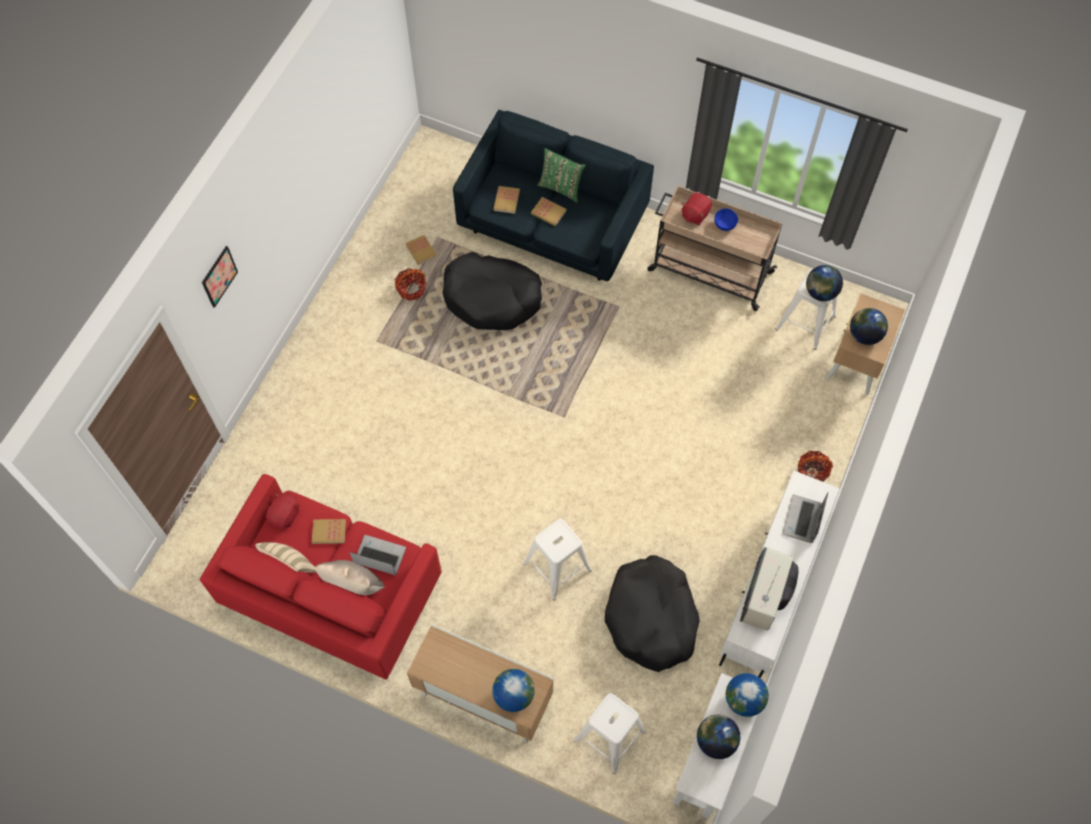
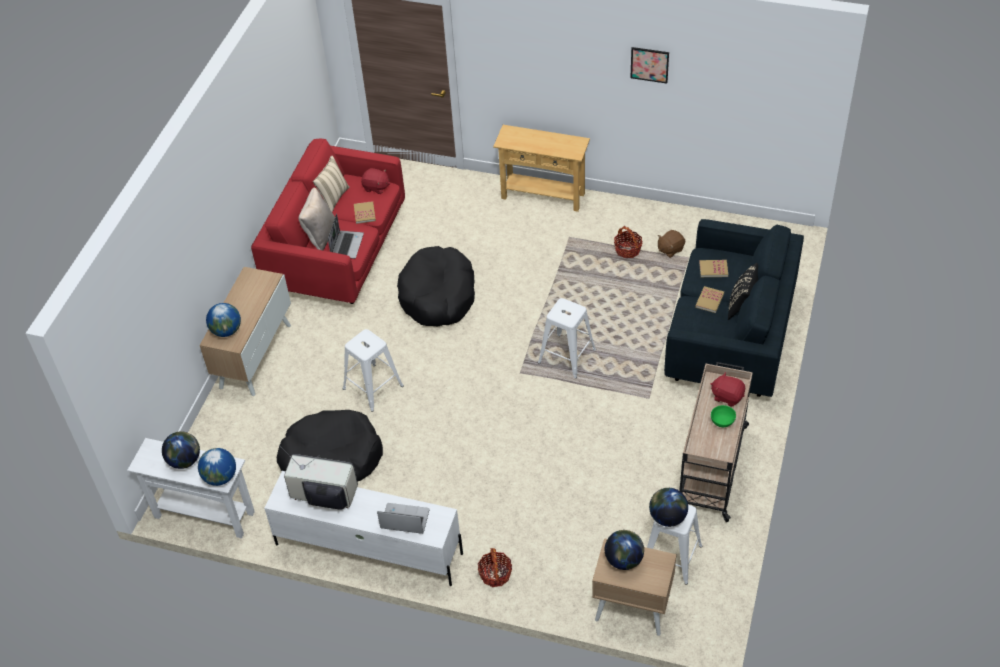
camera: 85 degrees right, 15 degrees down
picture [202,246,238,308] -> picture moved to [630,47,669,83]
book [406,235,437,265] -> brown plush toy [658,230,685,258]
black dog bed [442,252,542,330] -> black dog bed moved to [397,246,475,327]
green pillow [537,148,586,203] -> black pillow [728,263,758,320]
white stool [573,693,646,774] -> white stool moved to [538,298,596,378]
blue bowl [714,208,738,231] -> green bowl [711,405,736,427]
none -> beige console table [493,125,590,212]

